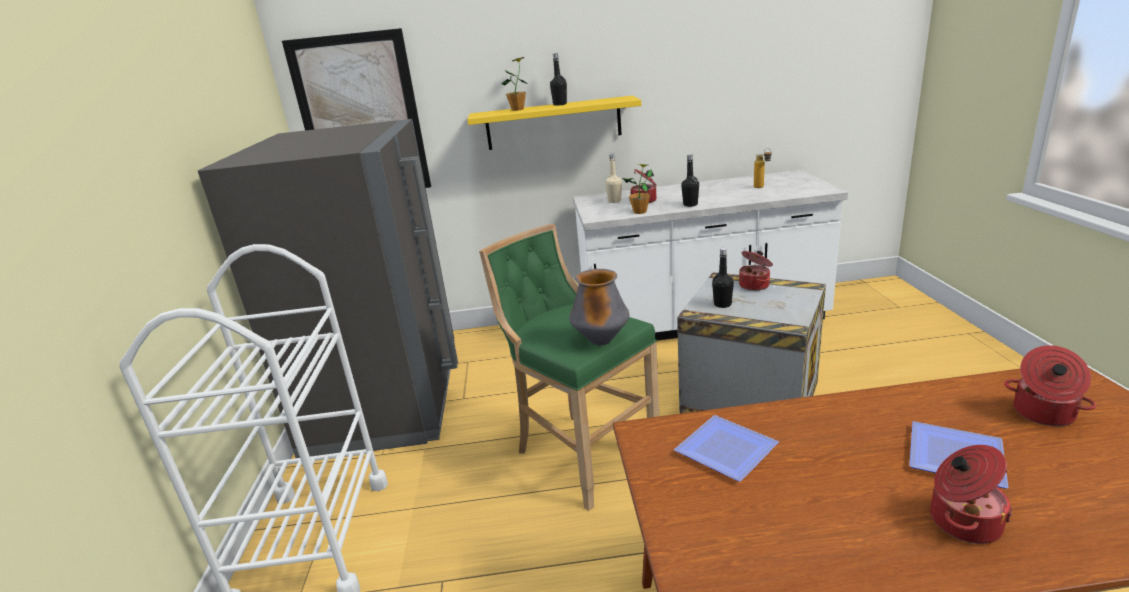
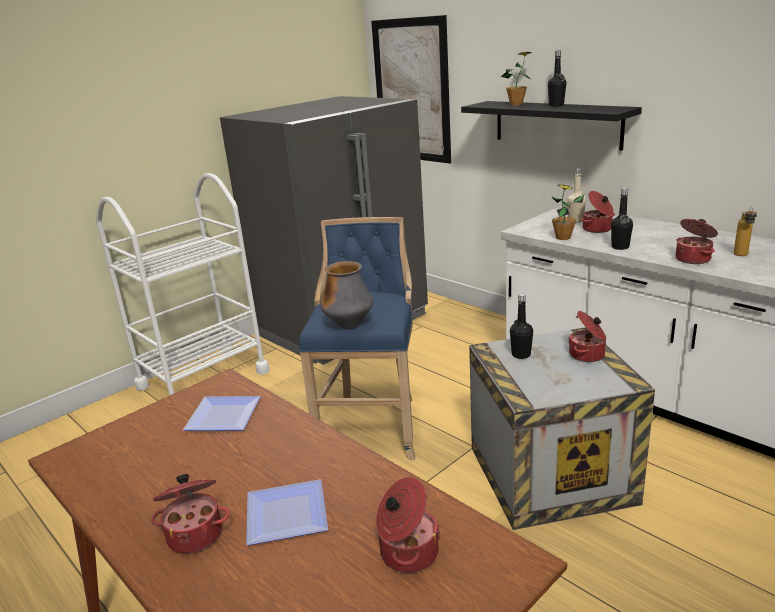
camera: 50 degrees right, 0 degrees up
yellow shelf [467,96,641,150] -> black shelf [461,101,642,151]
green stool [479,224,659,511] -> blue stool [299,217,415,460]
none -> cooking pot [676,219,718,264]

